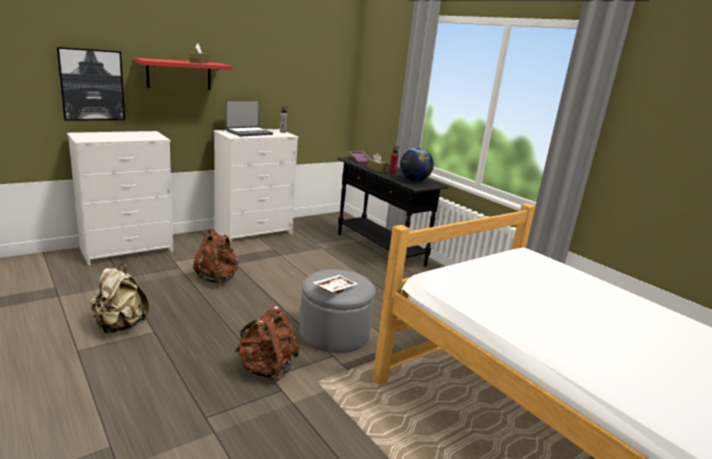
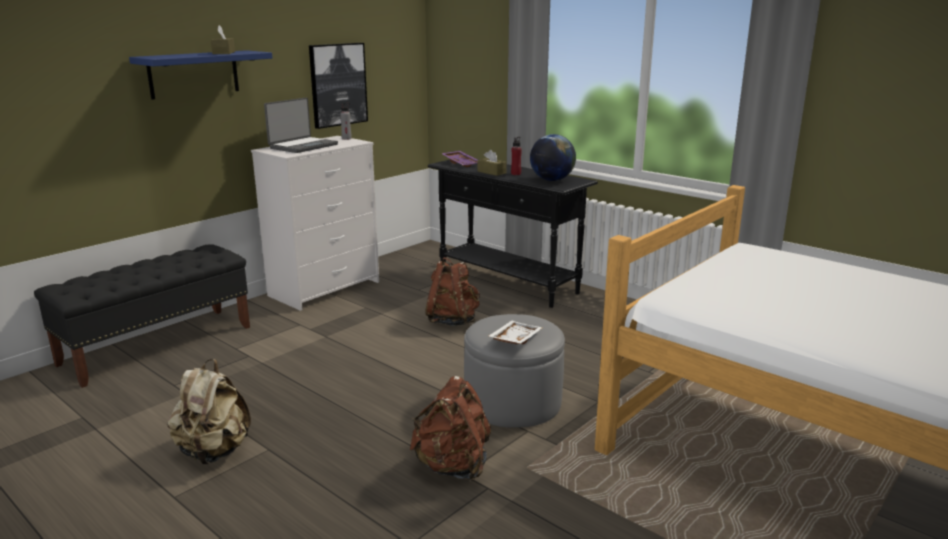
camera: 10 degrees left, 0 degrees up
picture [56,47,125,121] -> picture moved to [309,43,368,129]
white dresser [67,131,173,265] -> black bench [34,244,250,388]
red shelf [134,58,232,90] -> blue shelf [129,50,272,100]
brown backpack [193,229,238,283] -> brown backpack moved to [425,257,480,326]

